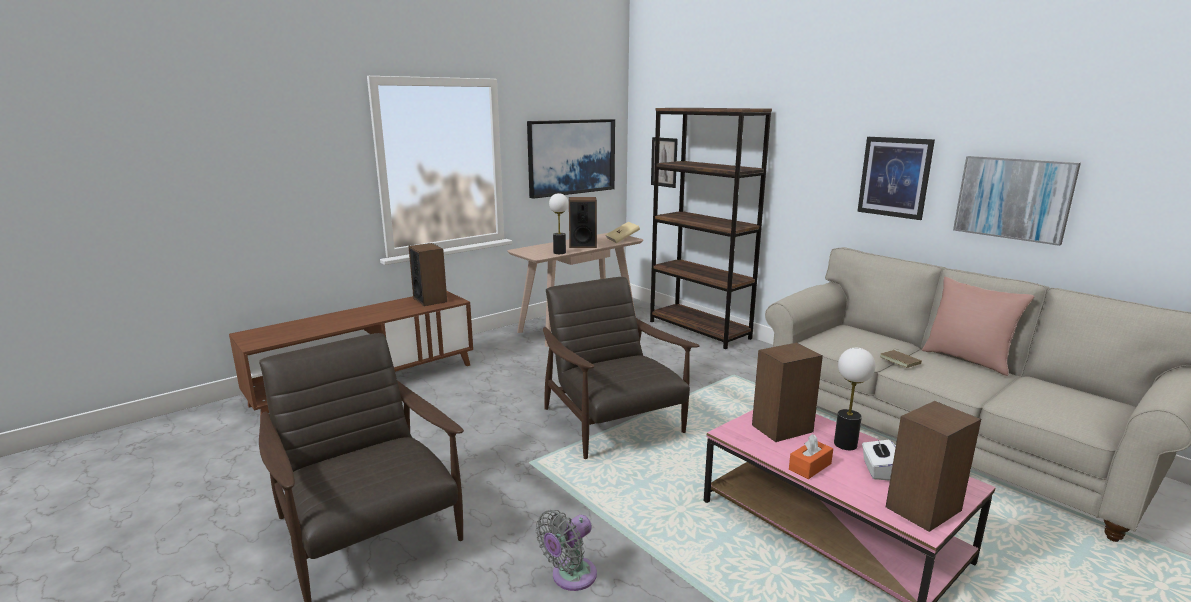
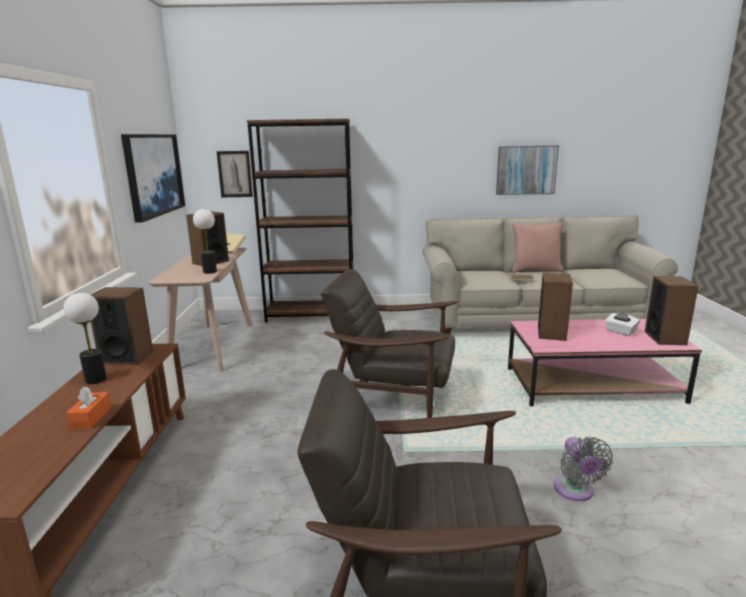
camera: 50 degrees left, 0 degrees up
orange tissue box [789,434,833,479] -> orange tissue box moved to [66,386,111,429]
table lamp [834,348,875,450] -> table lamp moved to [64,292,107,384]
picture [857,137,935,220] -> none

